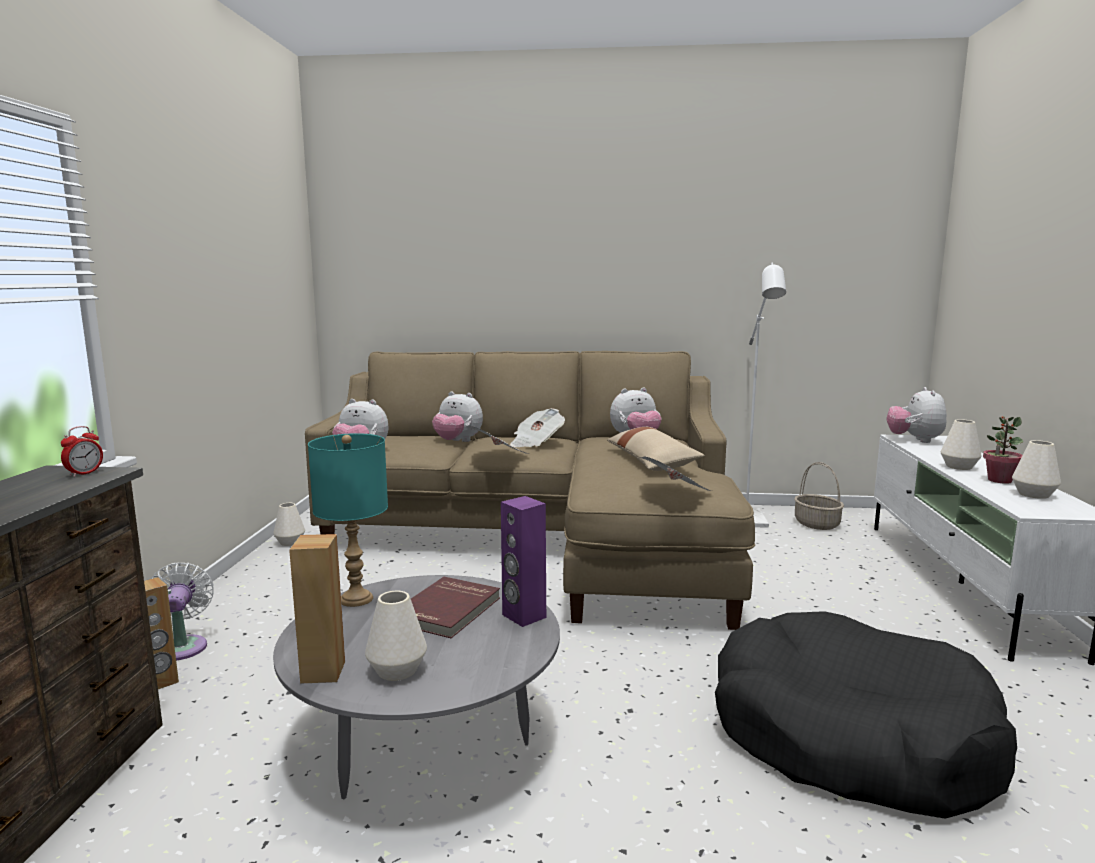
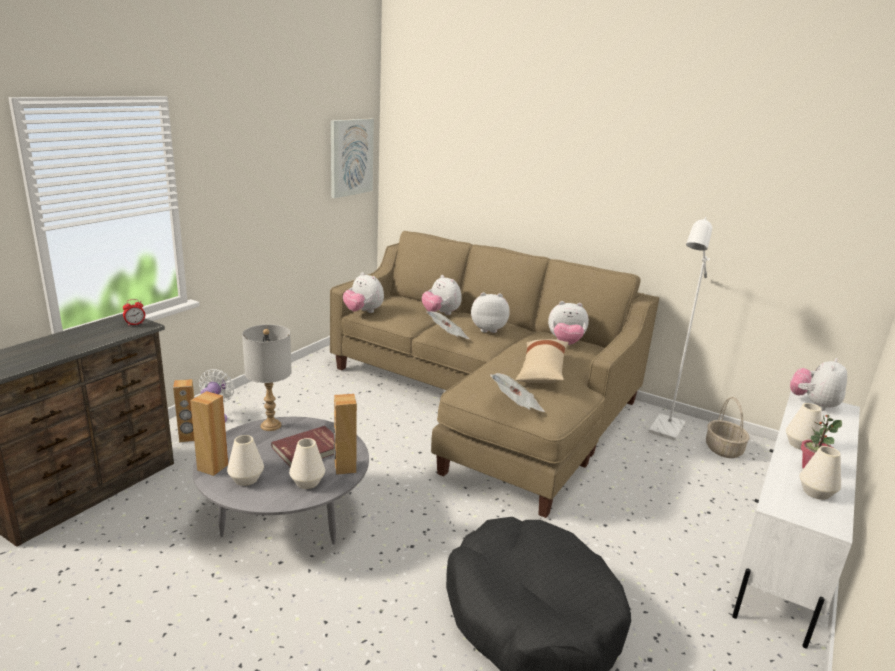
camera: 25 degrees right, 10 degrees up
white vase [273,503,305,546] -> white vase moved to [289,438,325,489]
turquoise table lamp [308,433,388,607] -> grey table lamp [242,324,292,431]
purple speaker [501,496,546,627] -> brown speaker [334,394,357,475]
newspaper [510,408,565,447] -> plush toy [471,292,510,333]
none -> picture [331,118,374,198]

